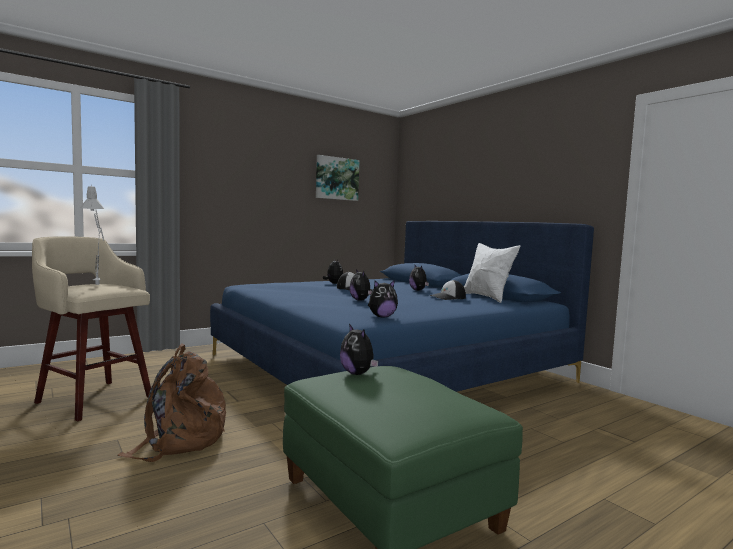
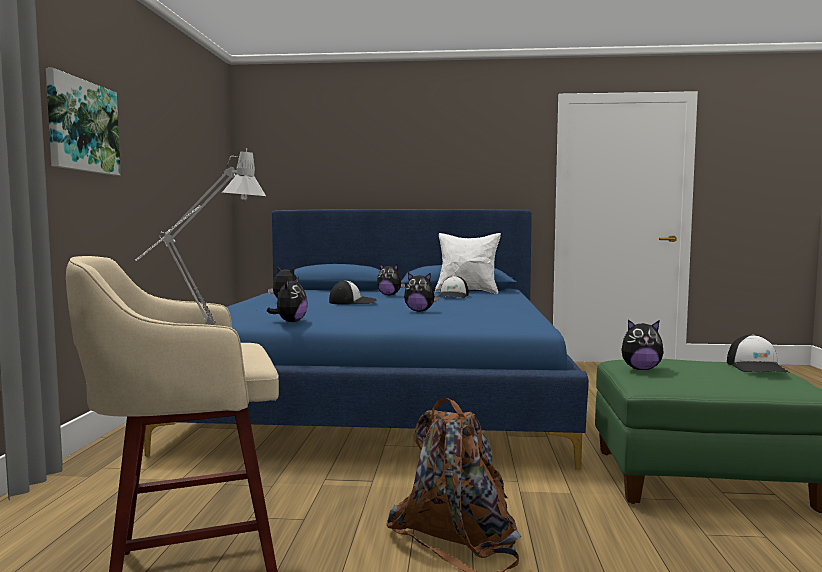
camera: 50 degrees left, 0 degrees up
picture [316,155,360,201] -> picture moved to [46,68,121,175]
plush toy [368,280,398,318] -> plush toy moved to [267,277,308,322]
none -> cap [727,334,790,373]

